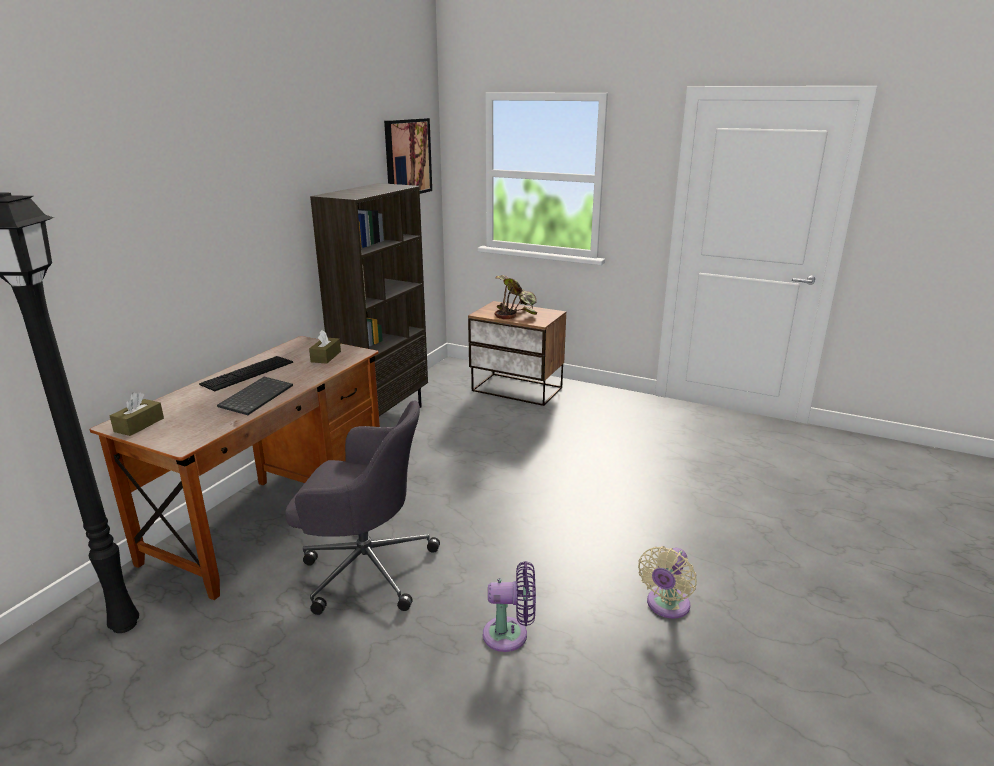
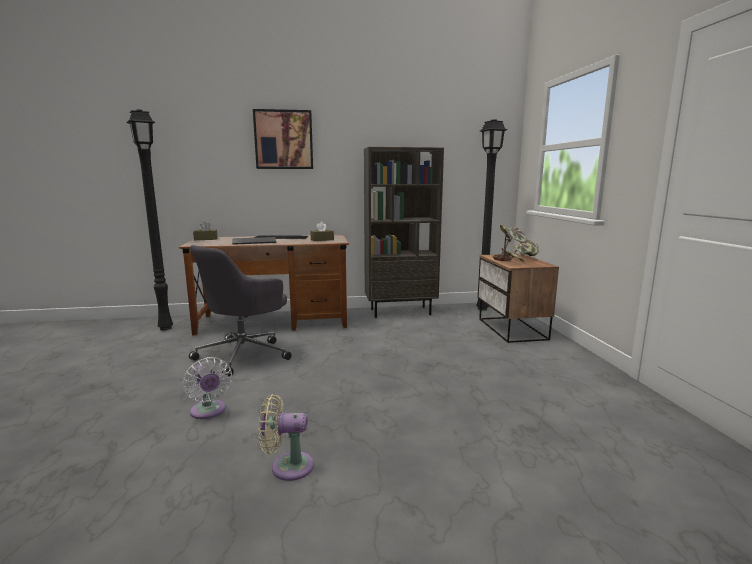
camera: 55 degrees right, 10 degrees down
grey office chair [285,400,440,615] -> grey office chair turned 60 degrees clockwise [189,245,292,376]
picture [384,118,432,194] -> picture moved to [253,109,313,169]
purple fan [483,561,536,652] -> white fan [183,357,232,419]
none -> black floor lamp [476,119,507,310]

